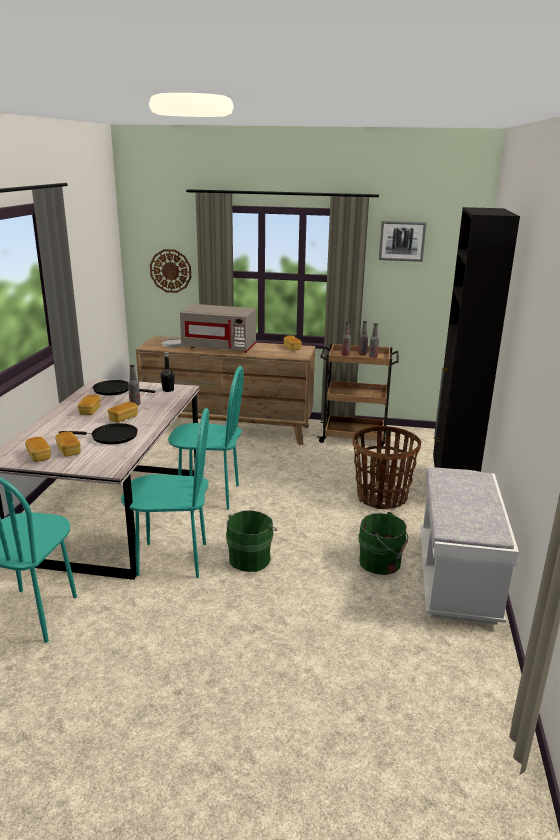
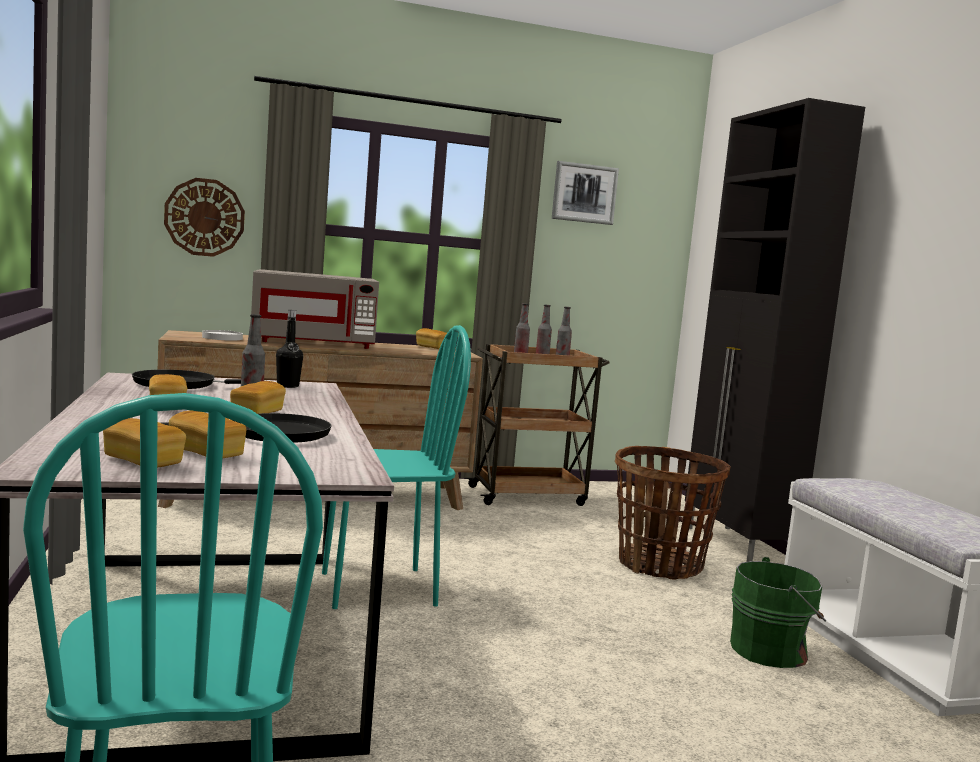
camera: 25 degrees left, 15 degrees down
turquoise chair [121,408,209,578] -> none
green bucket [226,510,277,572] -> none

